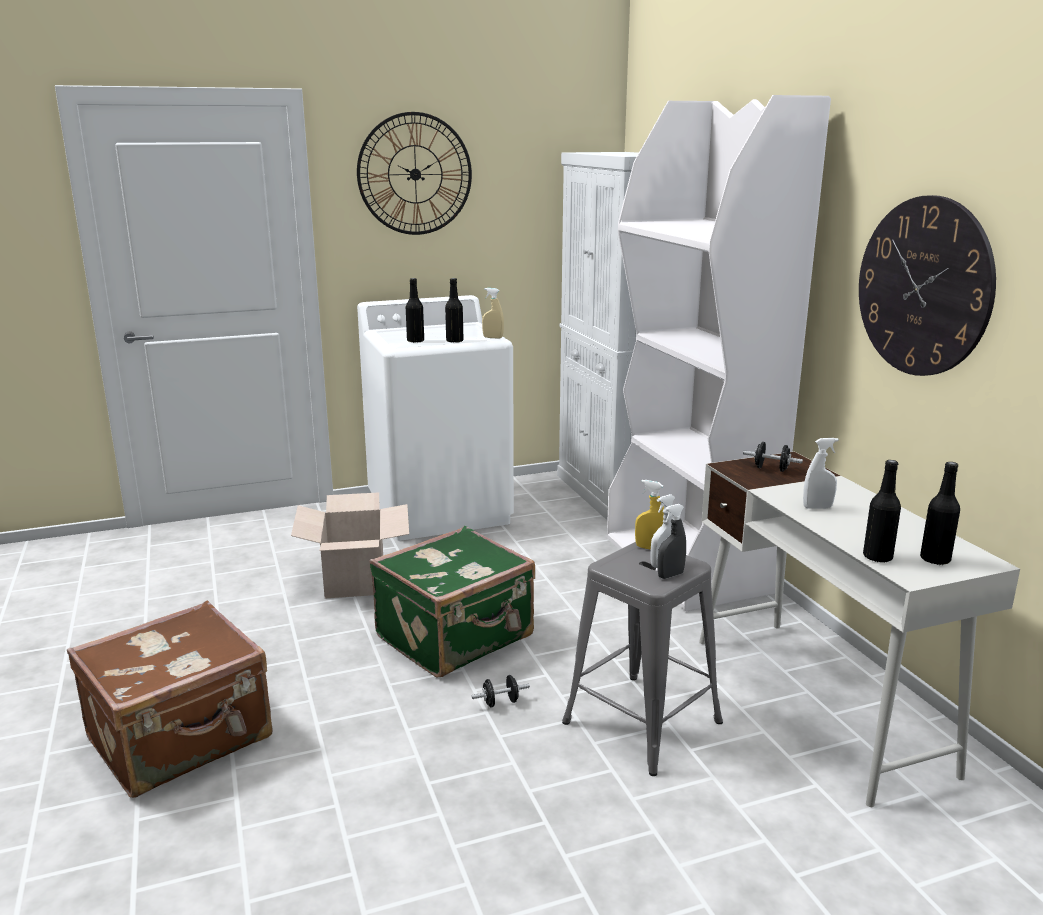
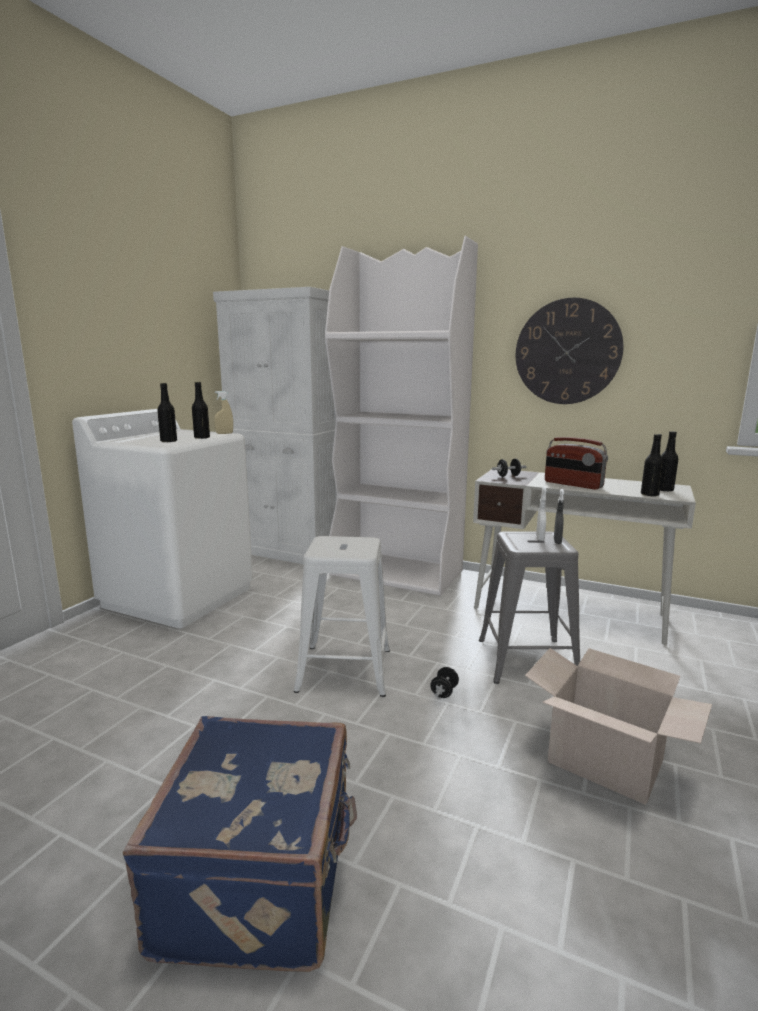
camera: 45 degrees left, 5 degrees down
brown suitcase [67,600,273,798] -> blue suitcase [123,716,357,972]
cardboard box [291,492,409,599] -> cardboard box moved to [525,648,712,805]
wall clock [357,112,472,235] -> none
green suitcase [370,526,535,678] -> white stool [294,536,390,697]
yellow spray bottle [635,480,664,550] -> none
white spray bottle [803,438,839,509] -> radio [545,437,608,490]

